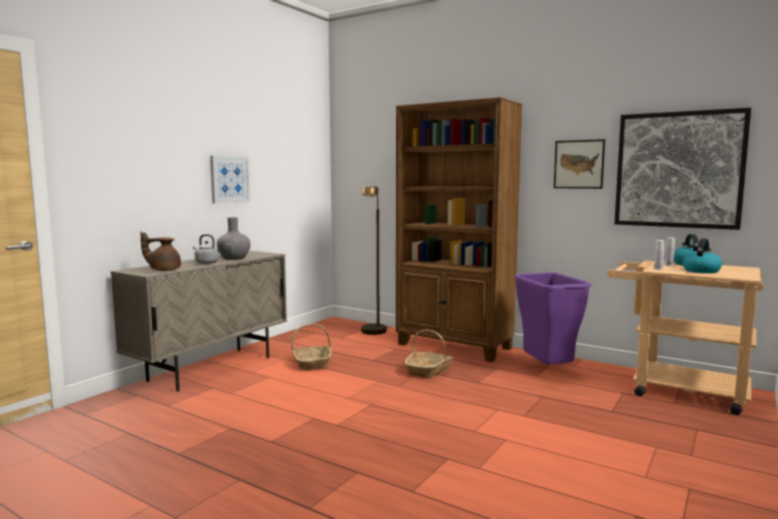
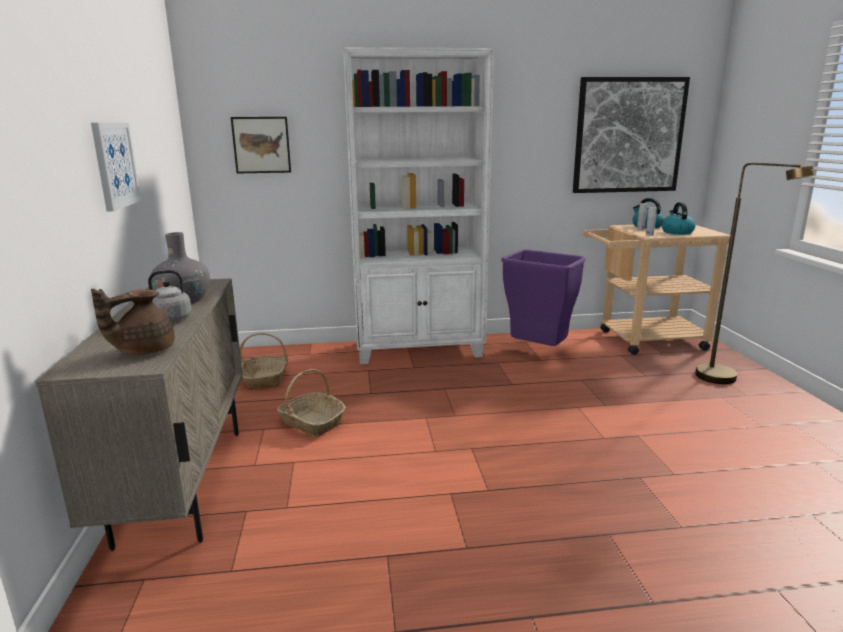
camera: 40 degrees left, 10 degrees up
brown floor lamp [361,187,387,335] -> brown floor lamp moved to [695,163,815,384]
brown bookcase [396,97,522,362] -> white bookcase [343,47,494,364]
basket [405,330,453,379] -> basket moved to [239,333,289,388]
picture [554,139,605,189] -> picture moved to [231,117,291,173]

